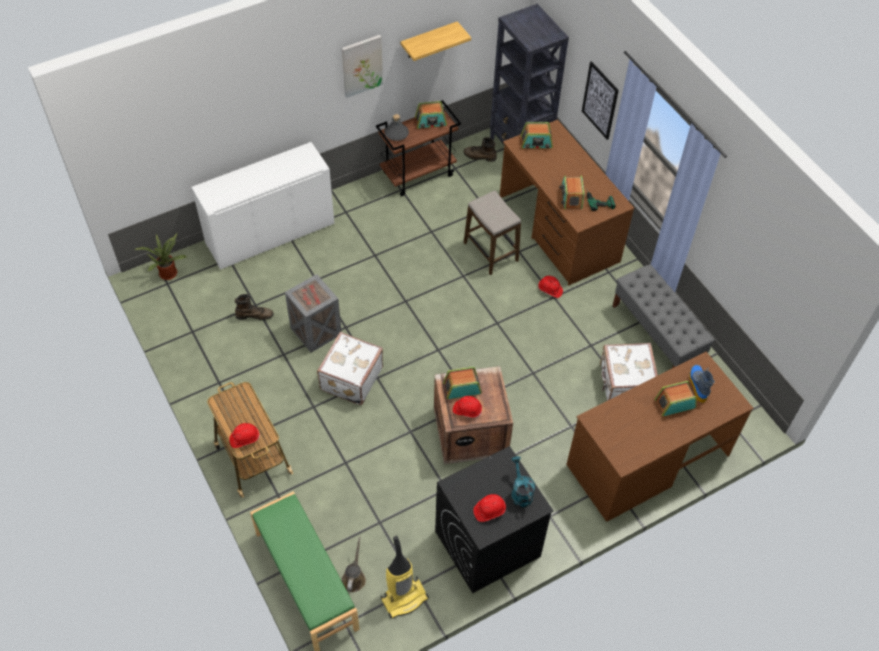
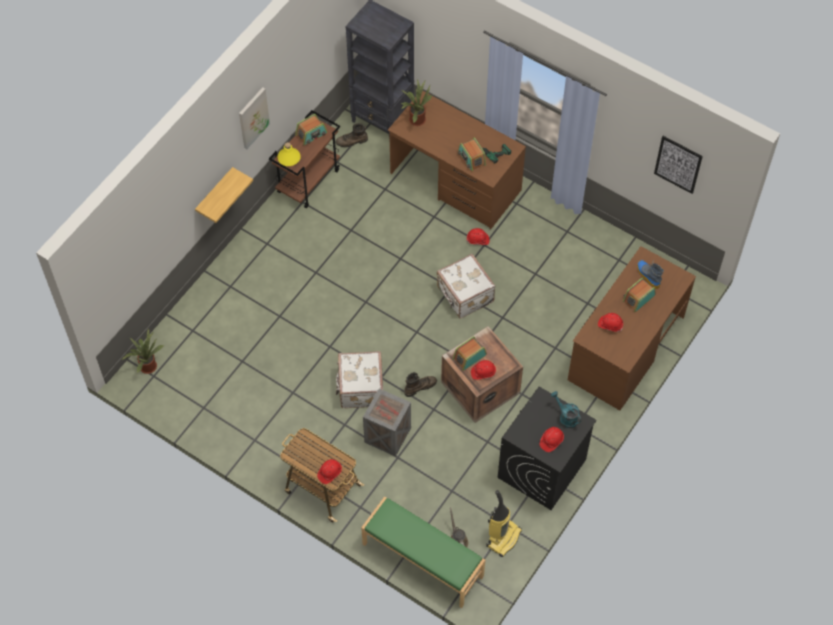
camera: 25 degrees left, 5 degrees up
white cabinet [192,142,335,269] -> none
brown boot [235,294,274,320] -> brown boot moved to [404,372,437,397]
crate [285,274,342,353] -> crate moved to [363,389,411,456]
grey bottle [384,114,409,141] -> yellow bottle [277,142,301,166]
shelf [401,21,471,61] -> shelf moved to [195,167,253,223]
stool [464,191,521,275] -> none
radio [520,122,553,148] -> potted plant [401,79,432,126]
picture [582,61,619,140] -> picture moved to [654,136,703,194]
white suitcase [600,343,658,401] -> white suitcase moved to [437,254,495,319]
grey bench [612,264,715,368] -> none
none -> red hard hat [598,313,623,332]

